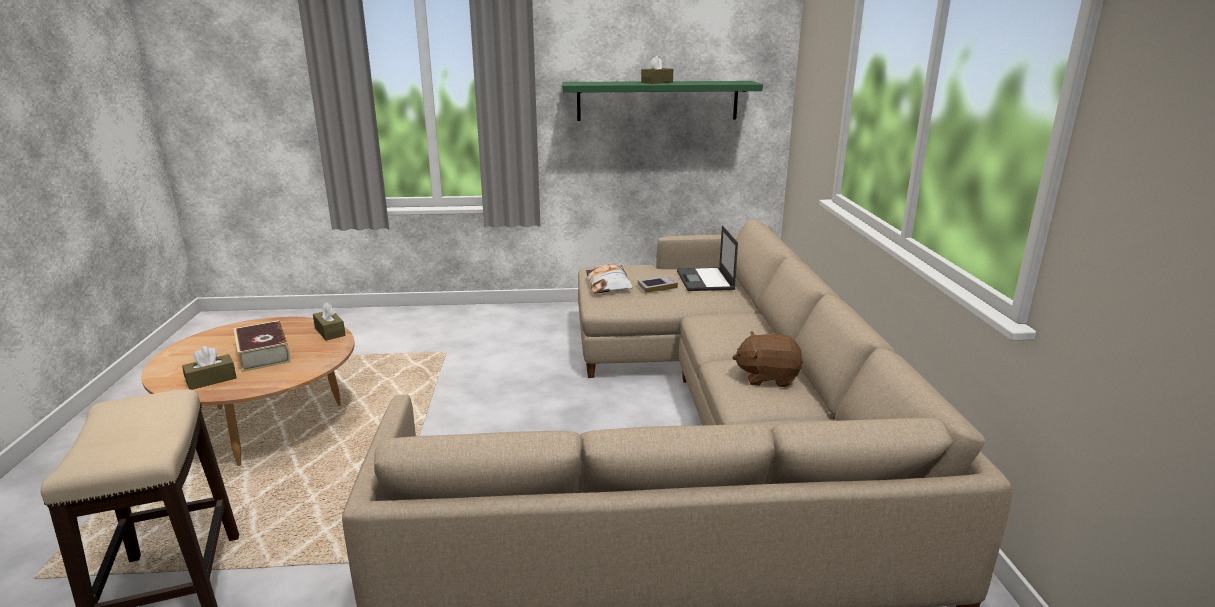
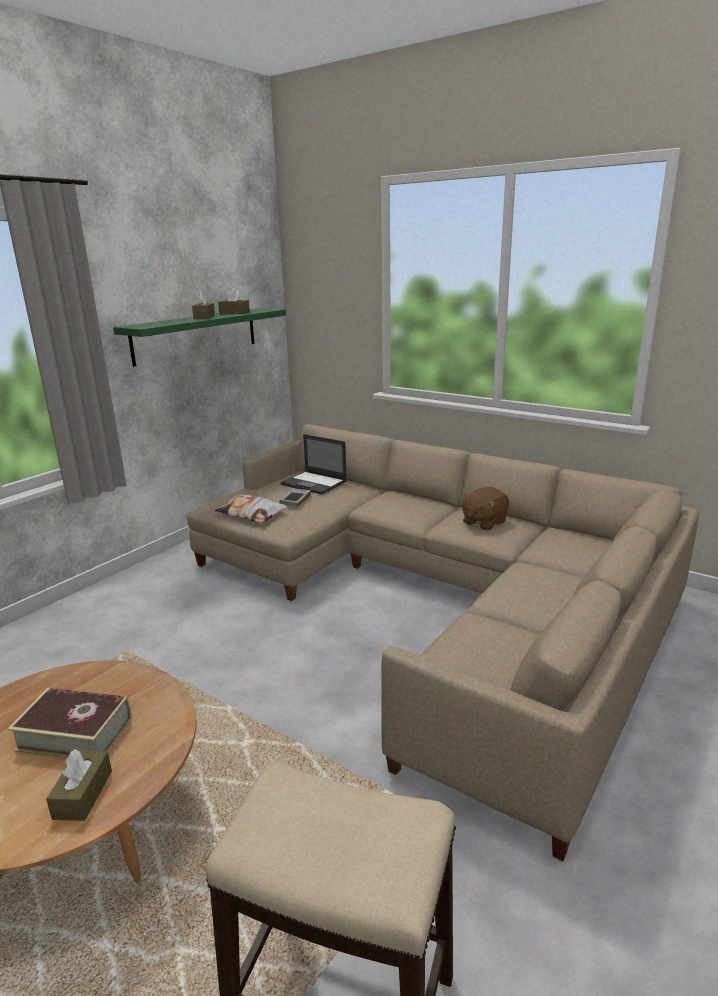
camera: 50 degrees left, 0 degrees up
brown tissue box [313,303,346,340] -> brown tissue box moved to [218,288,250,314]

